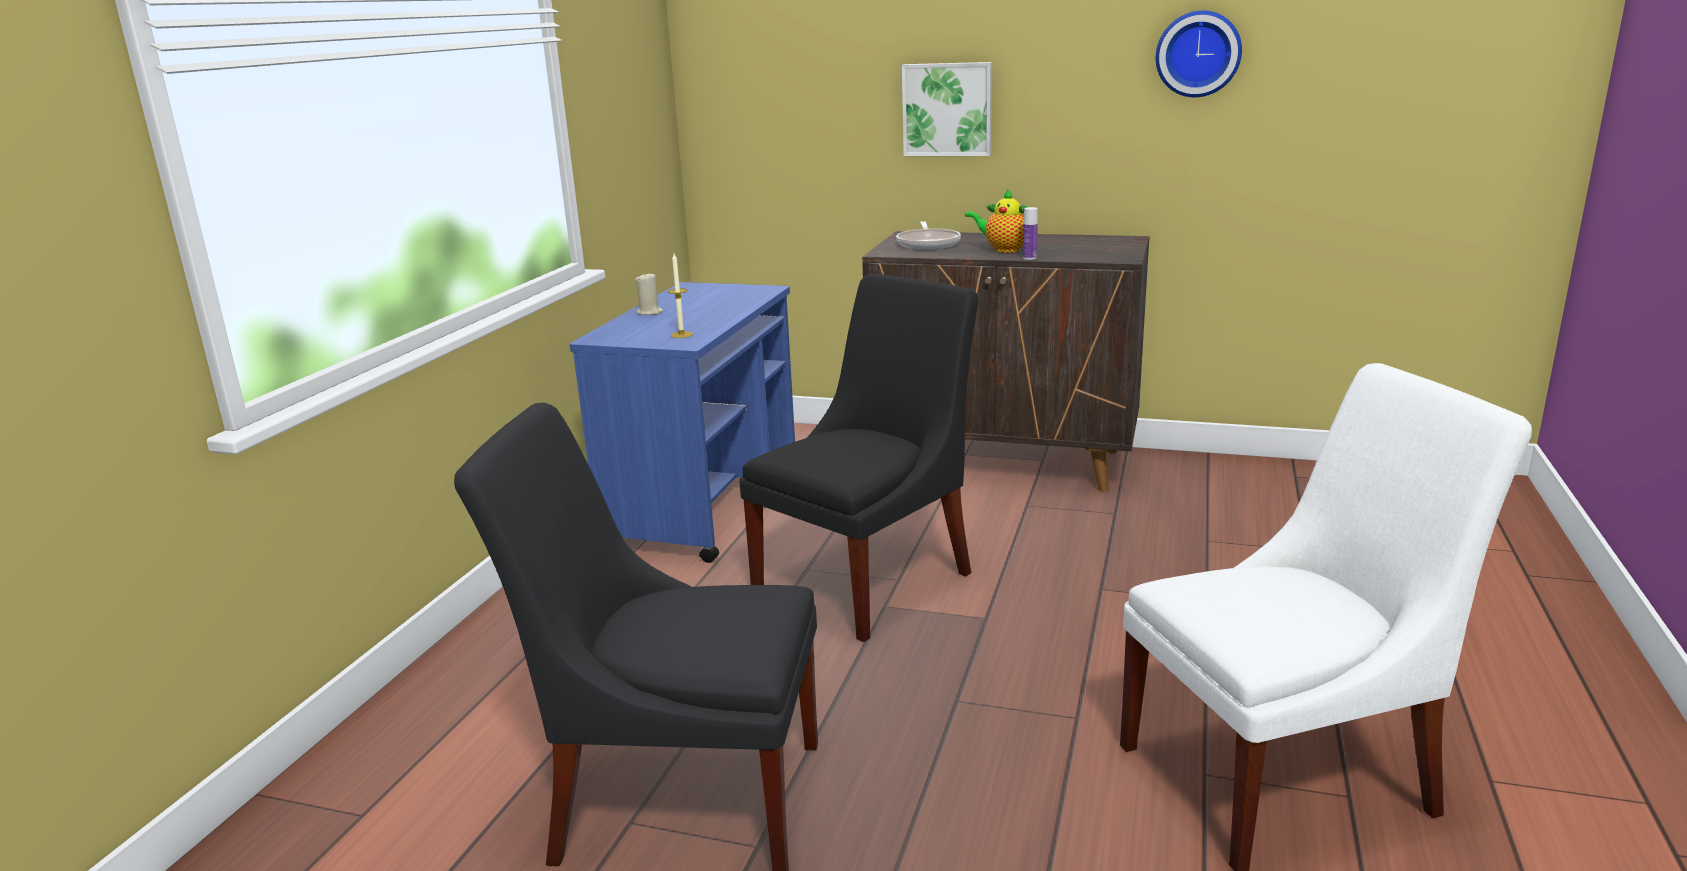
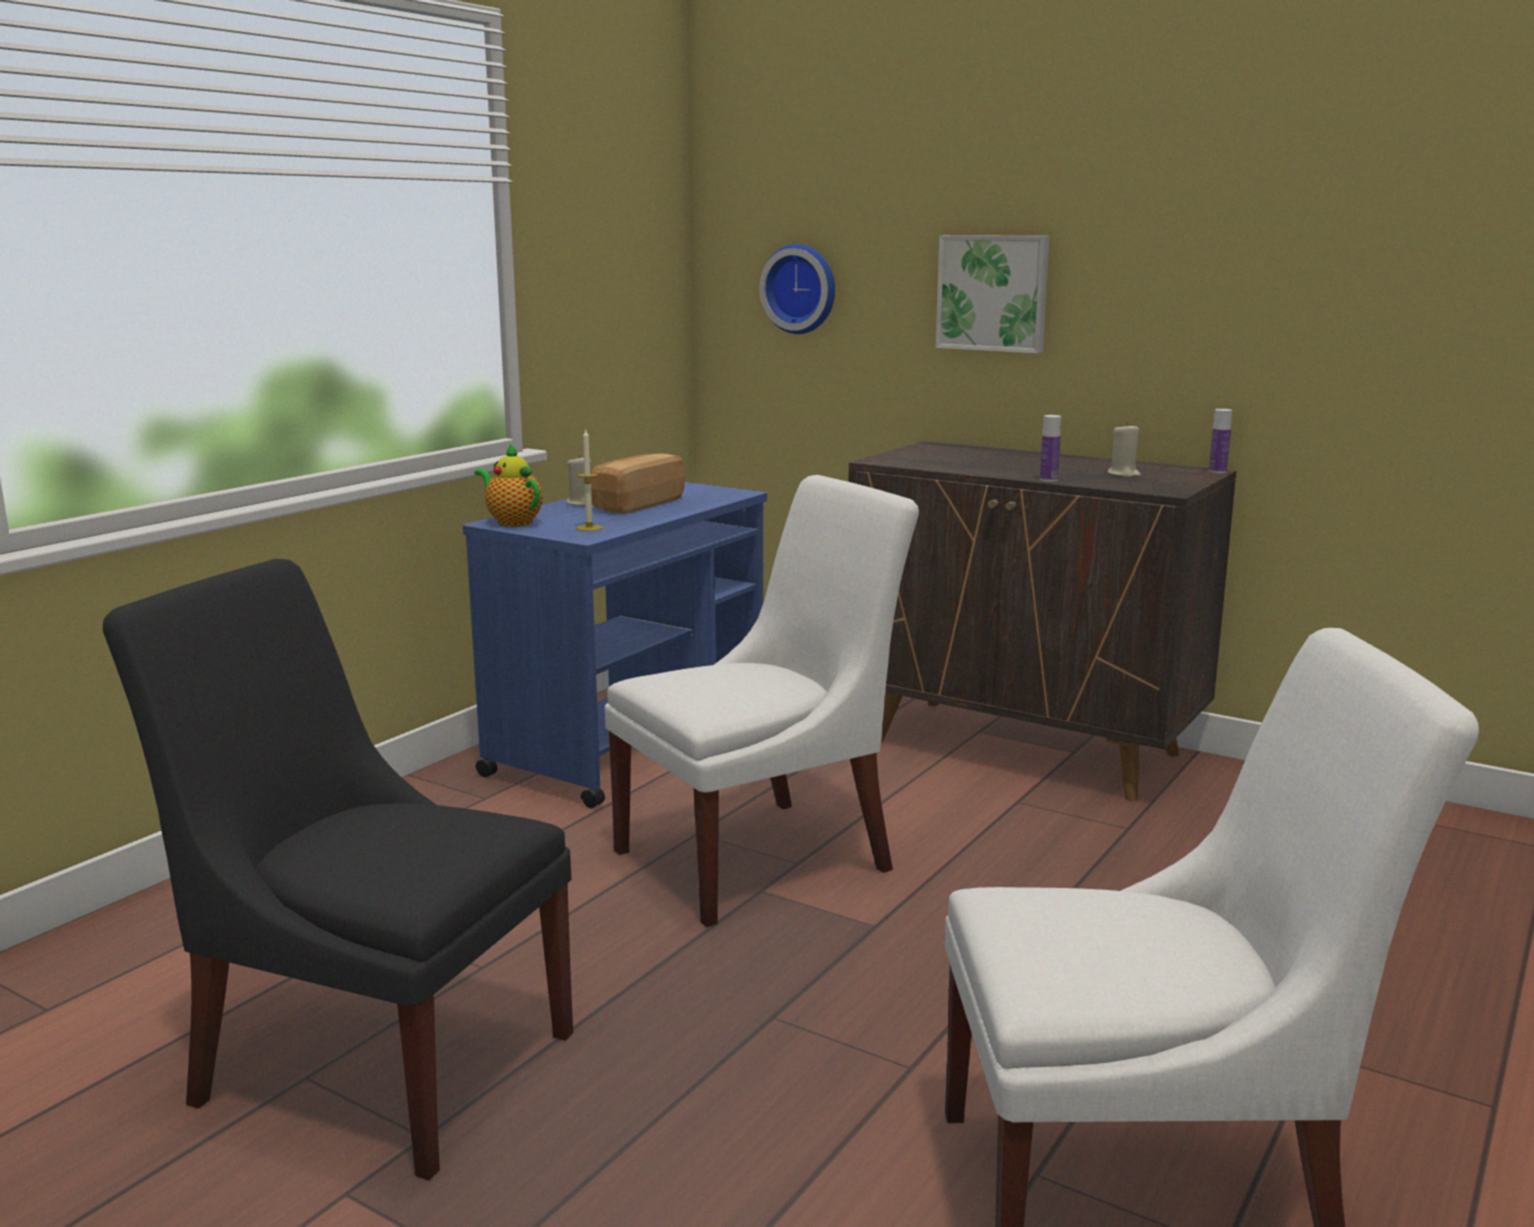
camera: 15 degrees right, 5 degrees down
black chair [739,273,979,642] -> white chair [605,475,919,927]
frying pan [896,221,961,250] -> none
teapot [965,188,1027,253] -> teapot moved to [474,443,543,527]
wall clock [1156,10,1242,97] -> wall clock moved to [759,244,835,334]
none -> bread [591,454,685,514]
none -> beige candle [1108,422,1141,477]
none -> bottle [1209,409,1232,473]

